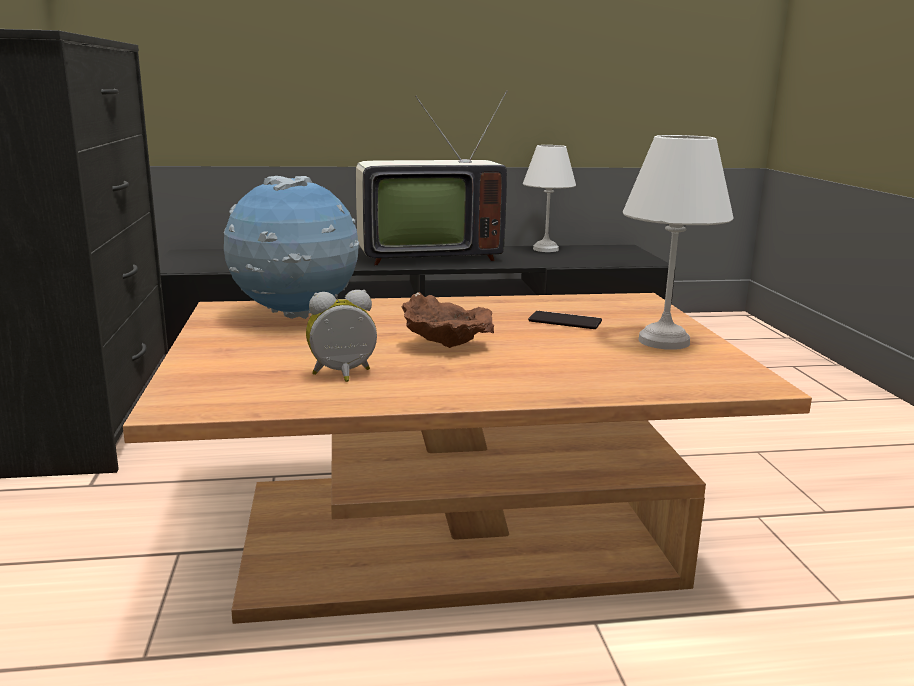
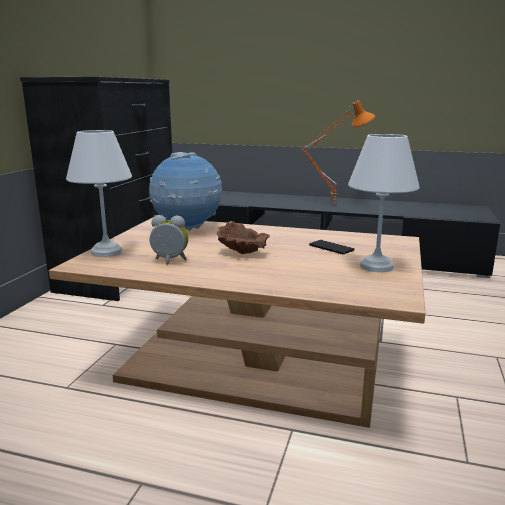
camera: 25 degrees right, 0 degrees up
television [356,90,508,265] -> orange table lamp [301,100,375,204]
white table lamp [523,145,576,252] -> white table lamp moved to [66,130,132,257]

